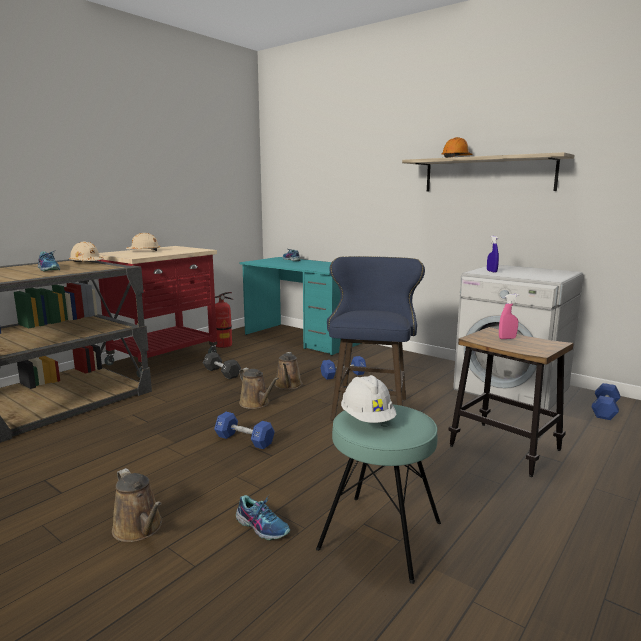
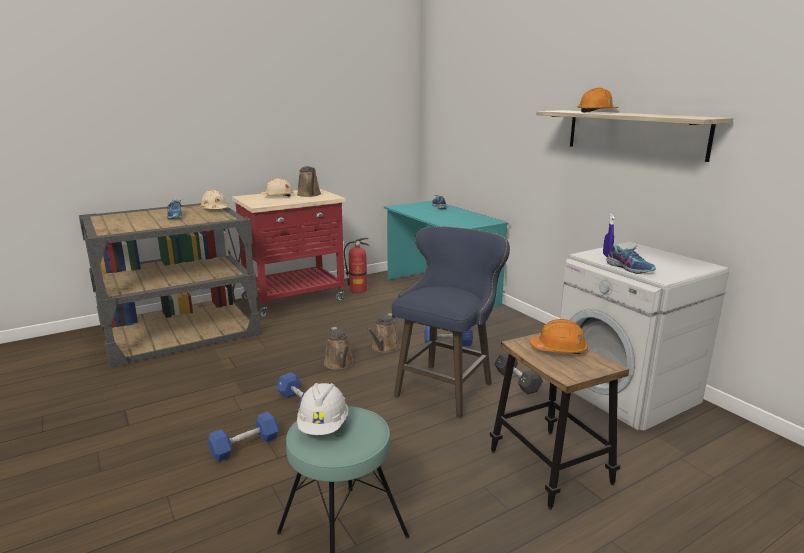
camera: 20 degrees right, 5 degrees up
brown watering can [112,468,162,542] -> brown watering can moved to [297,166,321,197]
black dumbbell [203,352,241,379] -> black dumbbell moved to [494,353,543,395]
shoe [236,494,290,541] -> shoe moved to [606,245,656,274]
pink spray bottle [499,294,519,339] -> orange hard hat [529,319,588,354]
blue dumbbell [592,383,620,420] -> blue dumbbell moved to [208,412,279,462]

